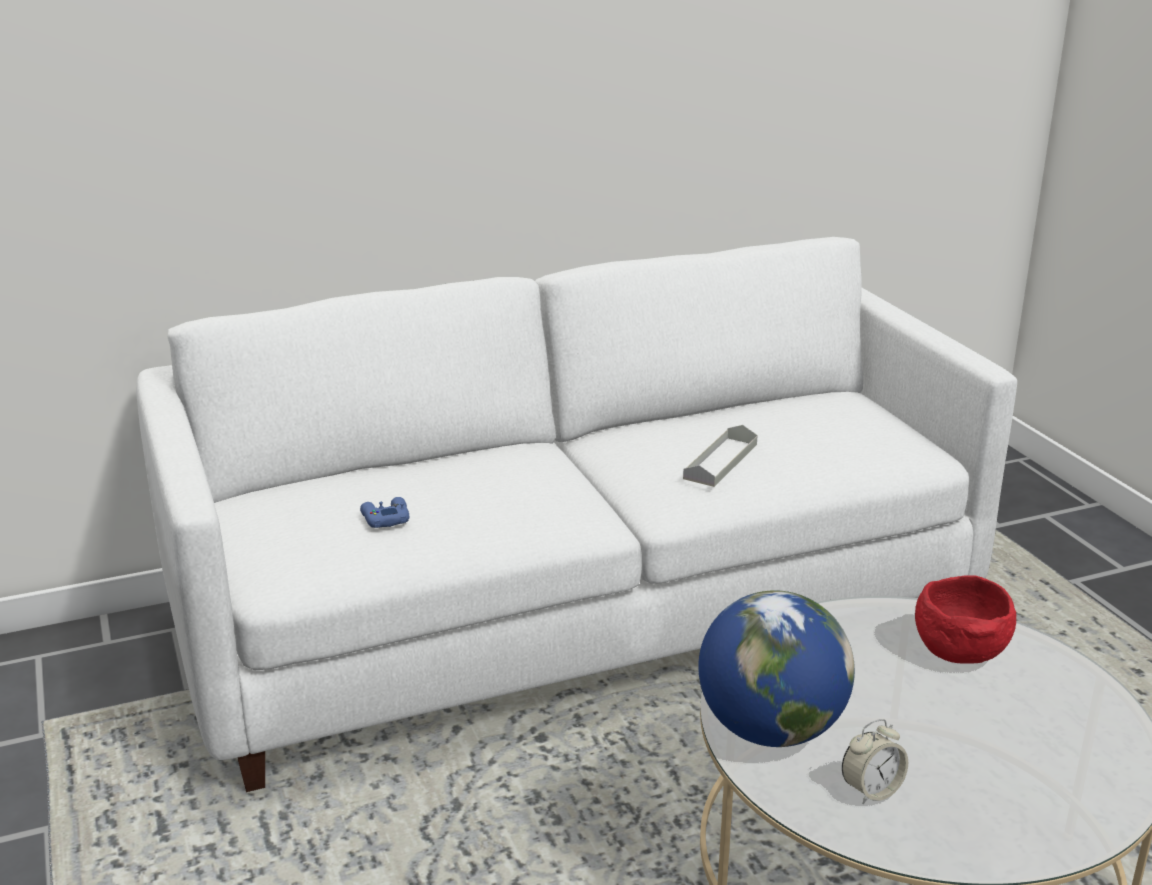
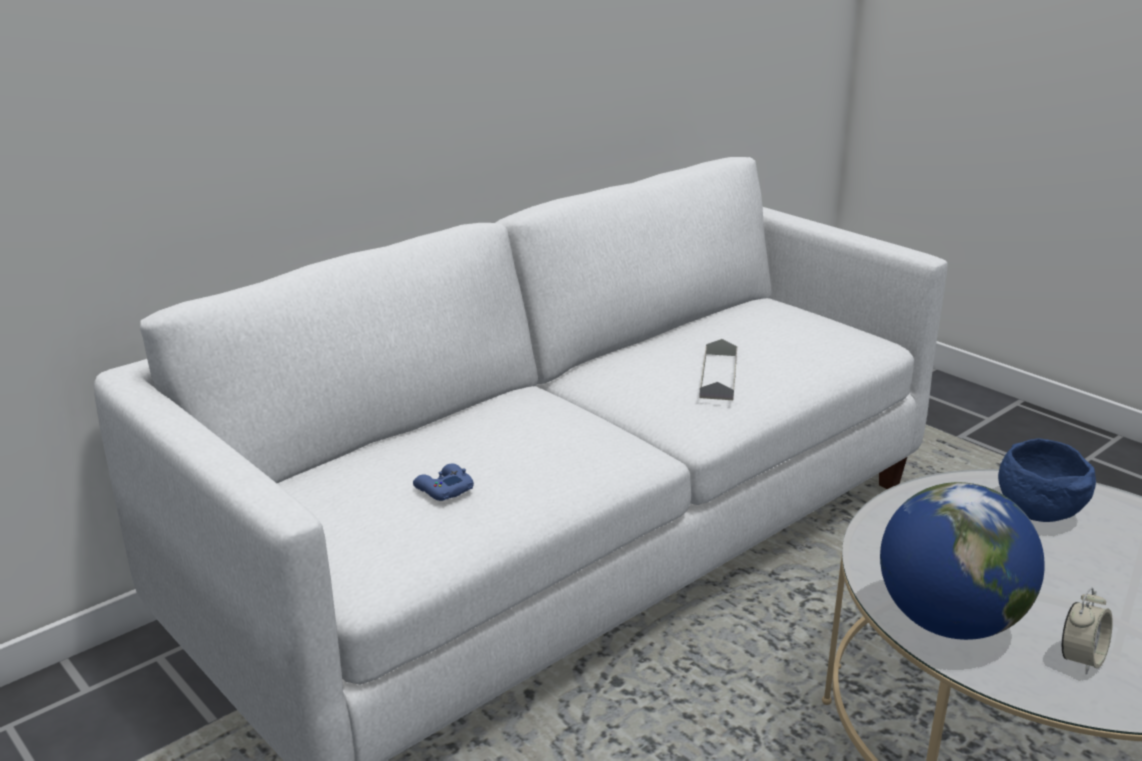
camera: 20 degrees left, 0 degrees up
red bowl [915,575,1016,664] -> blue bowl [998,438,1096,522]

